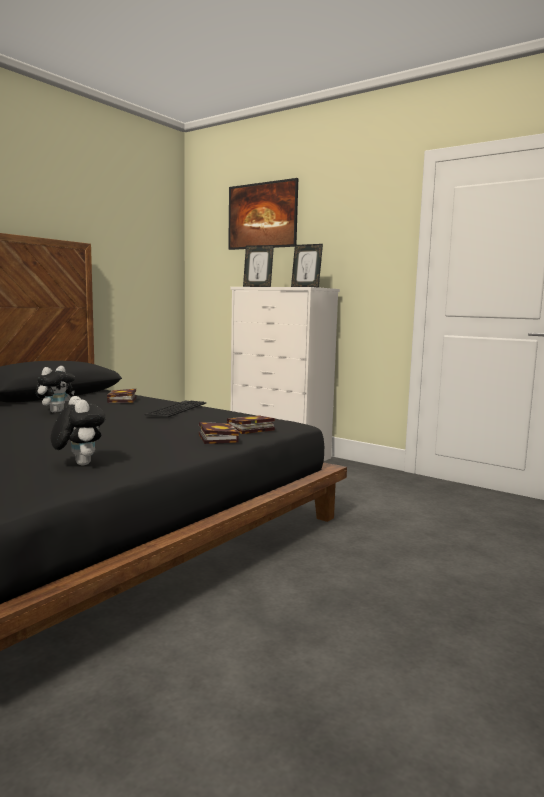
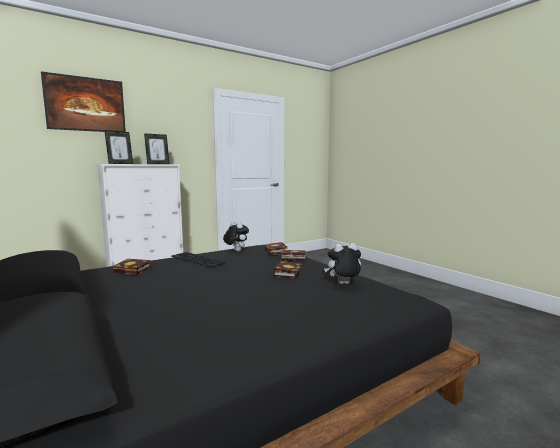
camera: 70 degrees left, 0 degrees up
plush toy [36,366,75,413] -> plush toy moved to [223,221,249,252]
none -> book [273,261,302,279]

